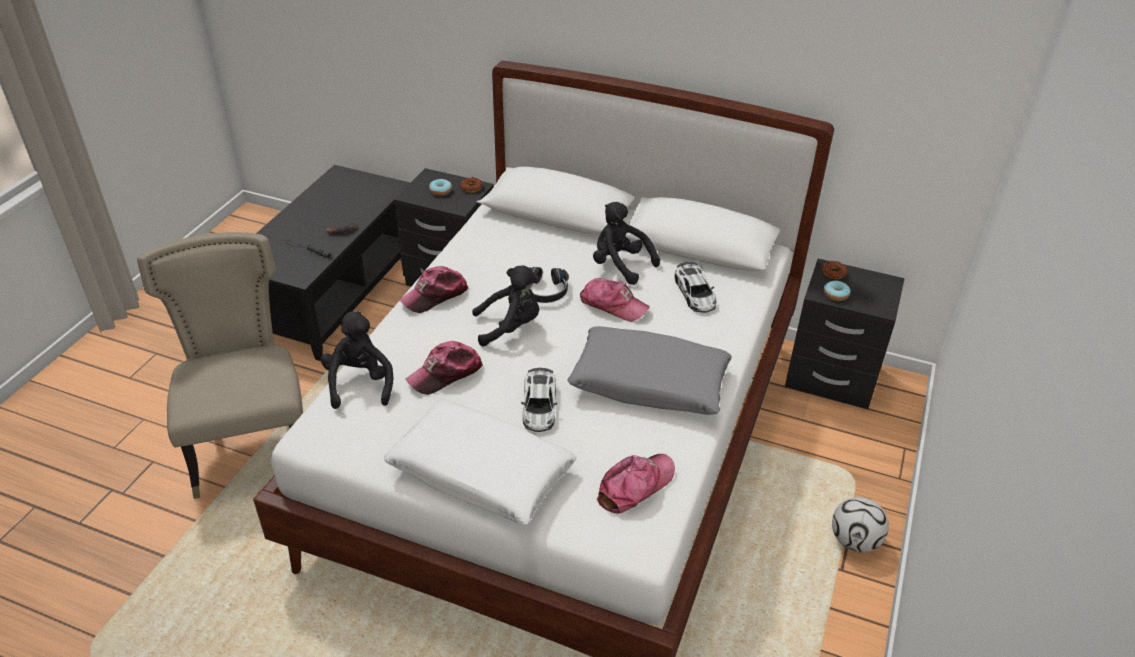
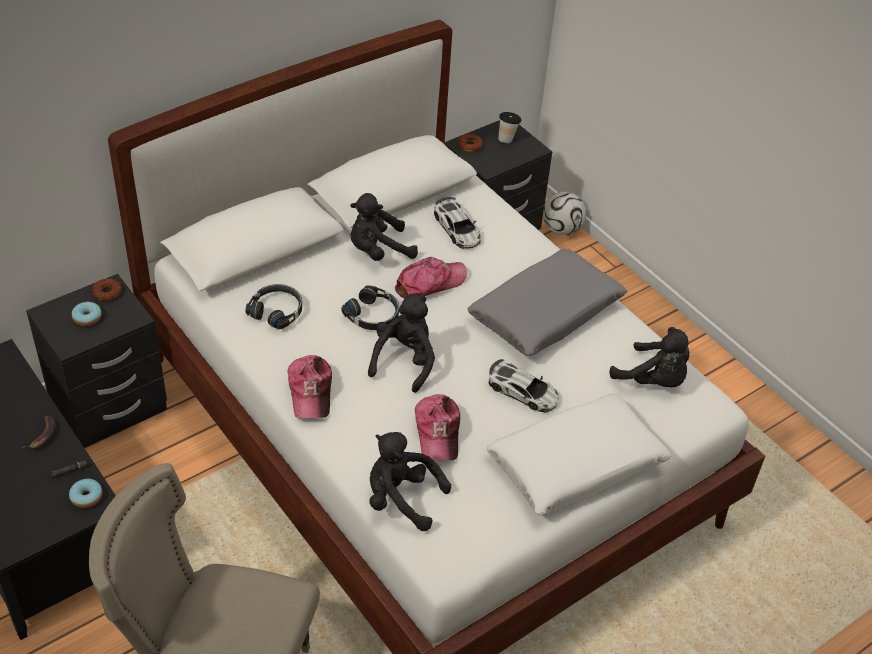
camera: 60 degrees left, 5 degrees up
cap [597,454,675,513] -> black plush toy [609,327,689,387]
toy car [675,262,716,312] -> toy car turned 45 degrees clockwise [434,197,481,249]
donut [824,280,850,301] -> donut moved to [69,479,102,508]
football [832,497,889,552] -> football moved to [543,192,586,235]
none -> black headphones [245,284,302,330]
none -> cup [498,112,521,143]

